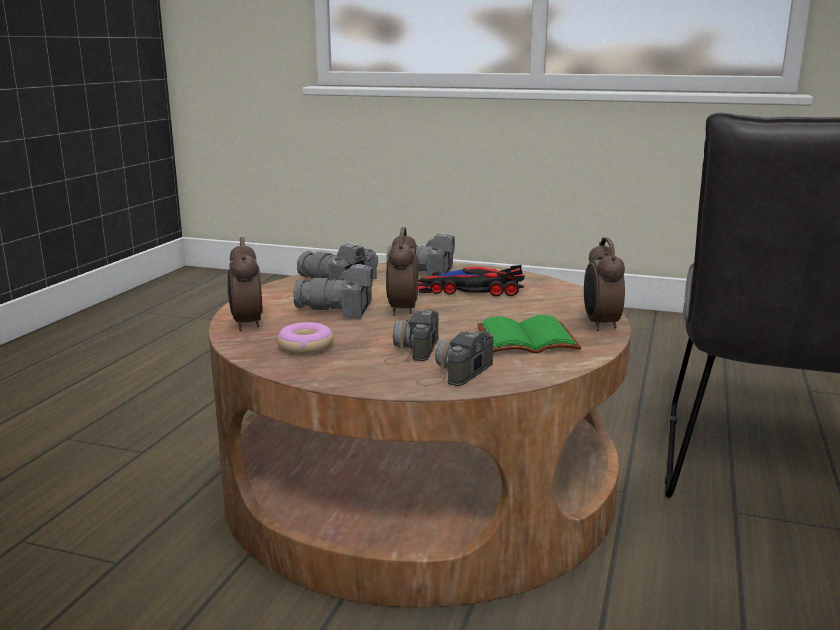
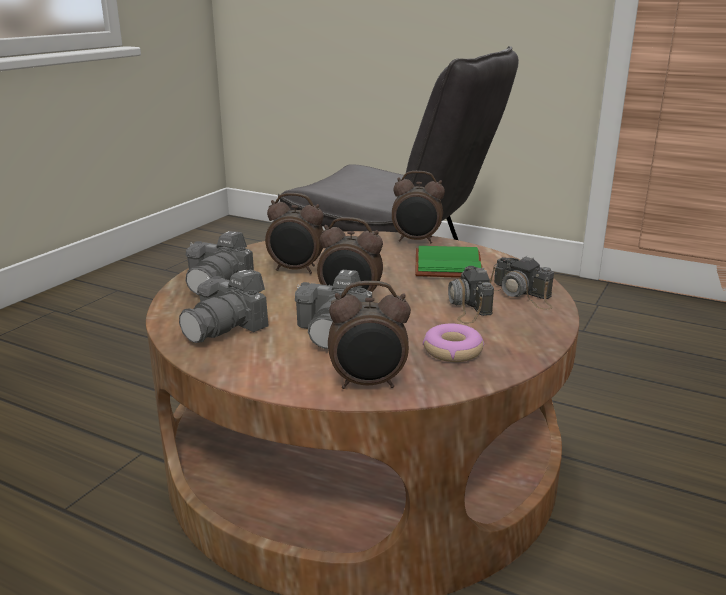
camera: 80 degrees left, 5 degrees up
camera [384,309,439,365] -> camera turned 60 degrees clockwise [448,266,494,323]
toy car [418,265,525,296] -> alarm clock [265,193,324,274]

